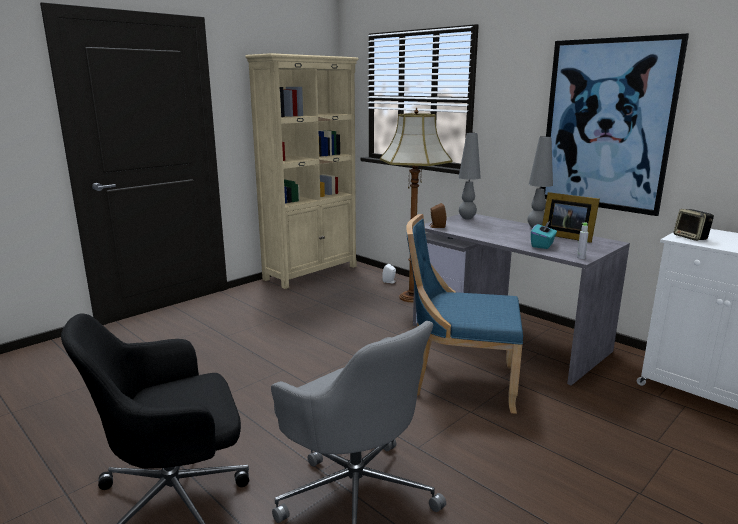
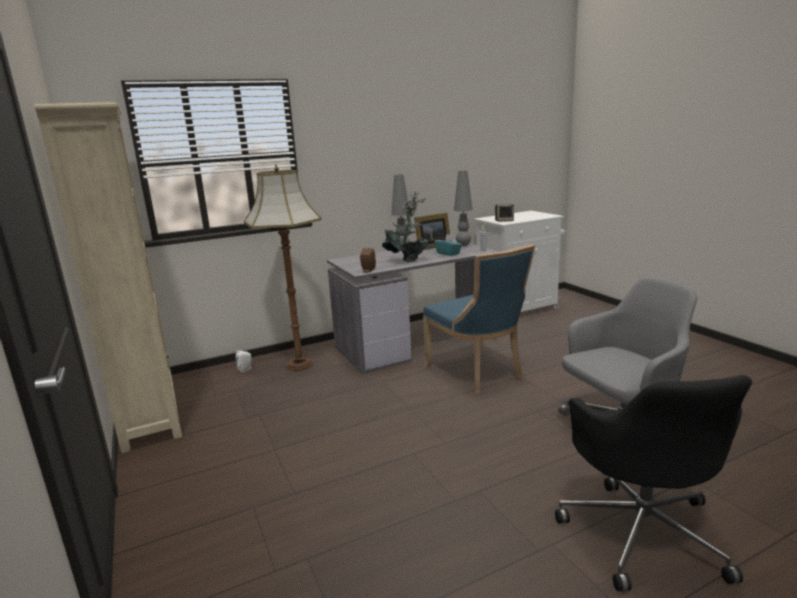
camera: 70 degrees left, 0 degrees up
blue chair [406,214,523,414] -> blue chair turned 60 degrees counterclockwise [423,244,535,393]
grey table lamp [458,133,481,219] -> grey table lamp moved to [454,171,473,246]
picture [541,33,689,216] -> none
none -> potted plant [382,192,433,262]

